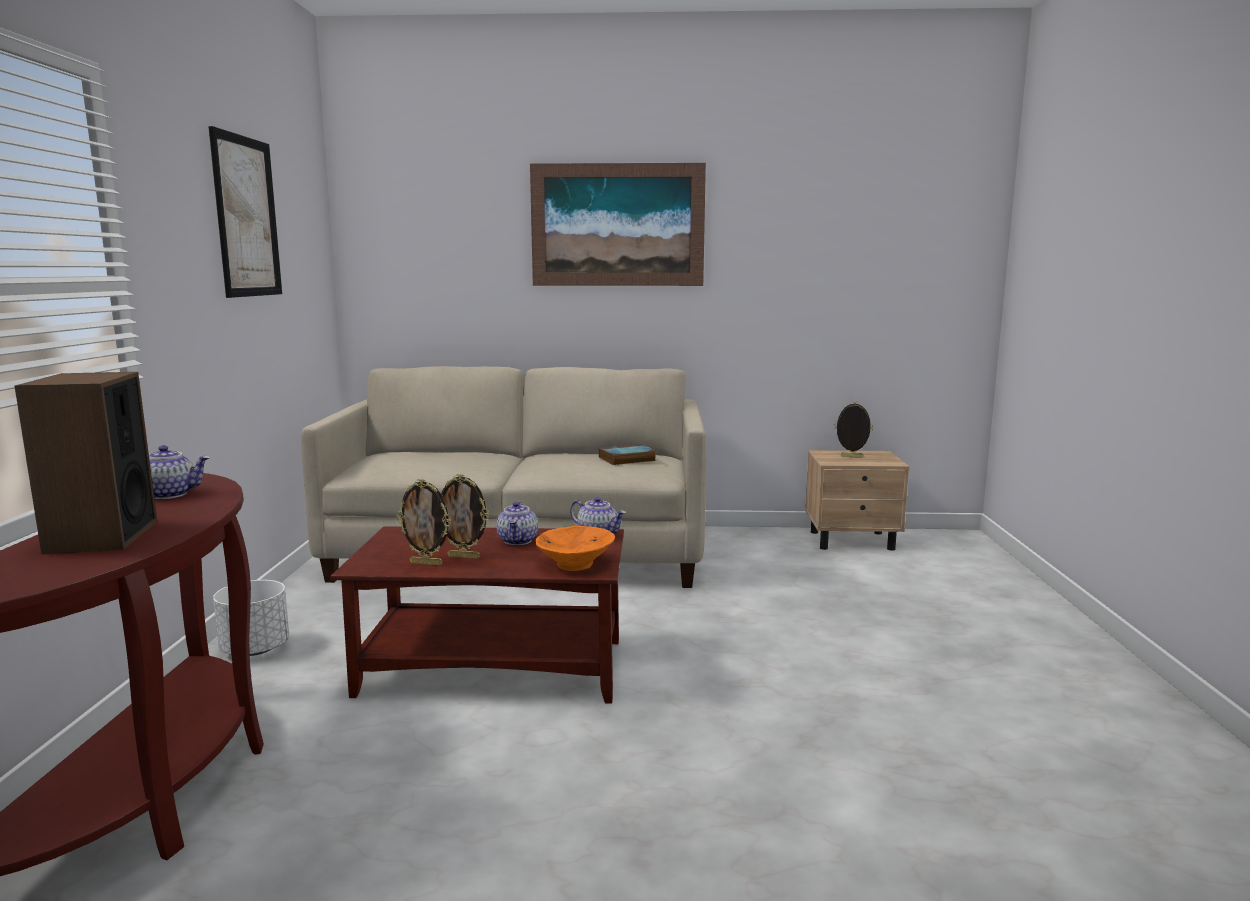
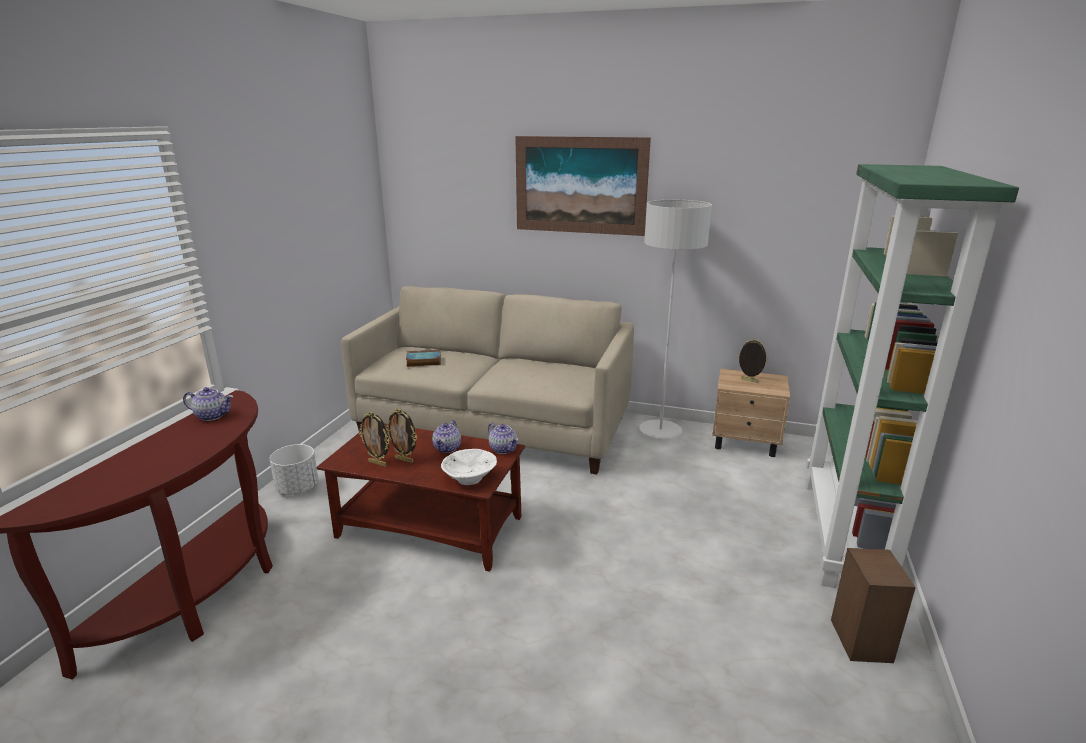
camera: 15 degrees right, 10 degrees up
speaker [15,372,157,555] -> speaker moved to [831,548,916,663]
picture [208,126,282,298] -> none
orange bowl [535,526,615,571] -> white bowl [441,449,497,485]
book [599,444,656,465] -> book moved to [406,350,441,367]
none -> grey floor lamp [640,200,712,439]
none -> green bookcase [806,164,1019,588]

